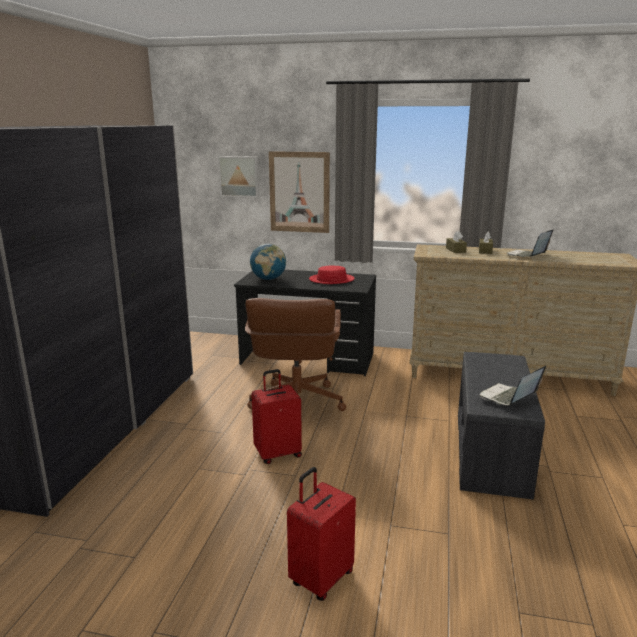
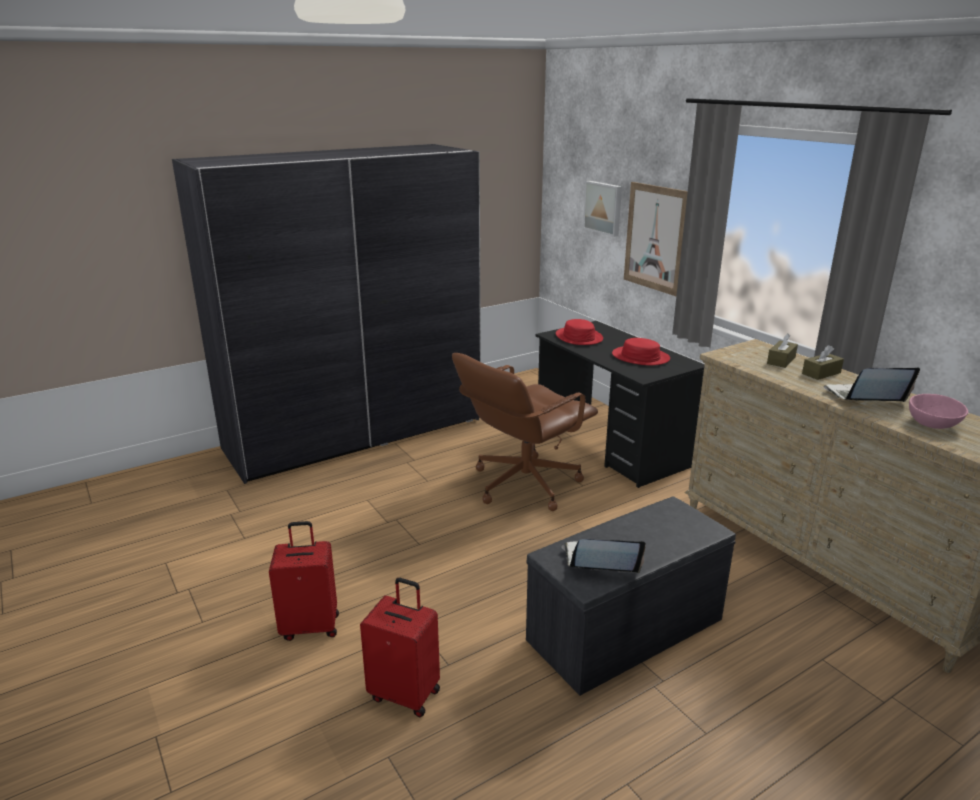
camera: 45 degrees right, 5 degrees up
globe [250,244,286,280] -> red hat [556,319,603,345]
red suitcase [252,369,302,464] -> red suitcase moved to [360,578,440,717]
none -> pink bowl [909,394,968,429]

